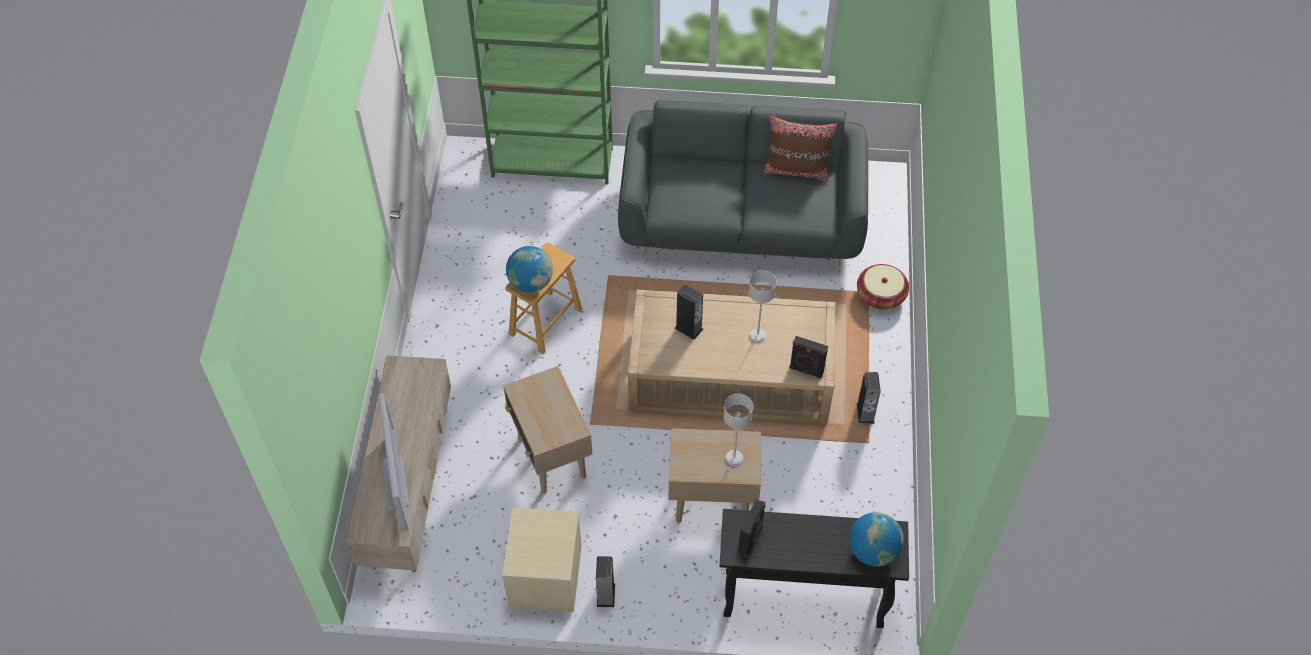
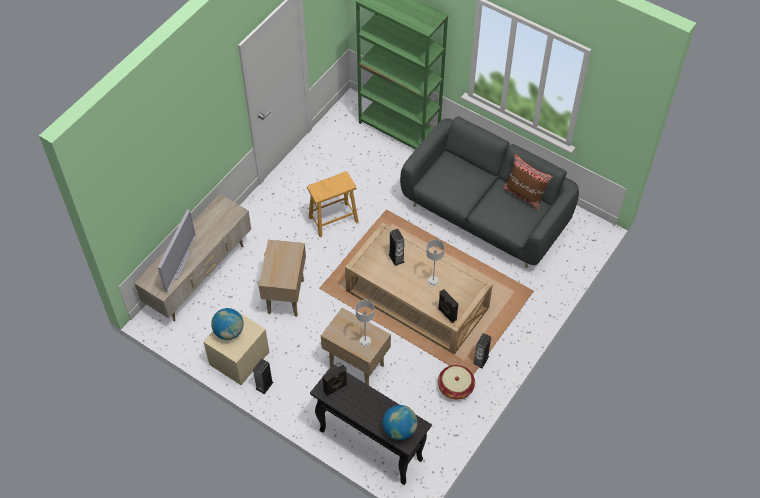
camera: 30 degrees right, 0 degrees up
globe [506,246,553,293] -> globe moved to [211,308,244,340]
basket [857,264,909,310] -> basket moved to [438,365,475,400]

